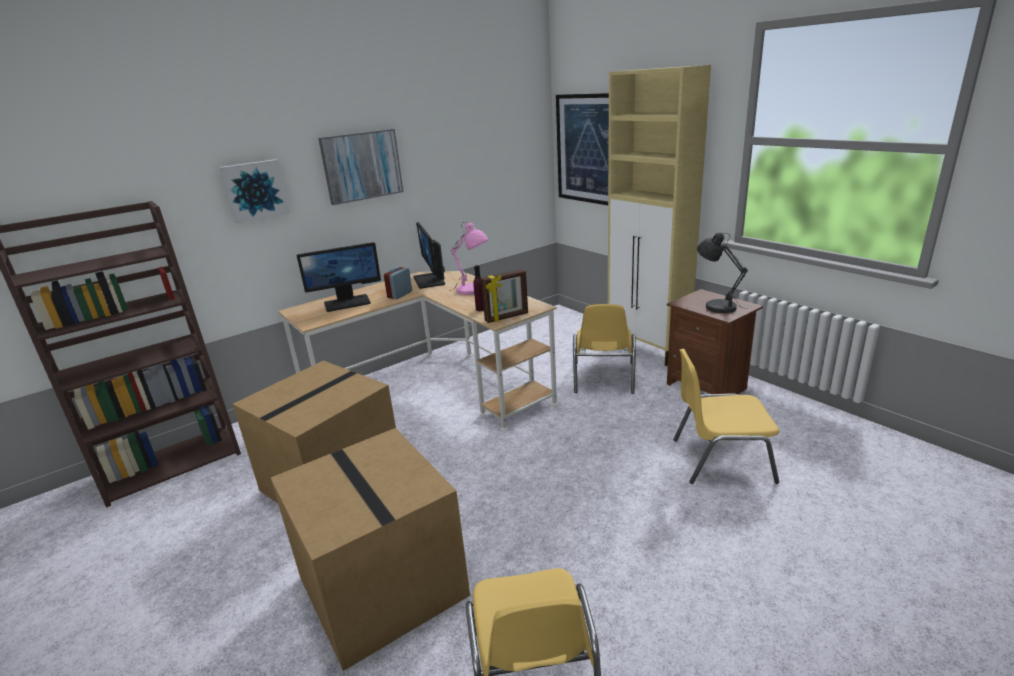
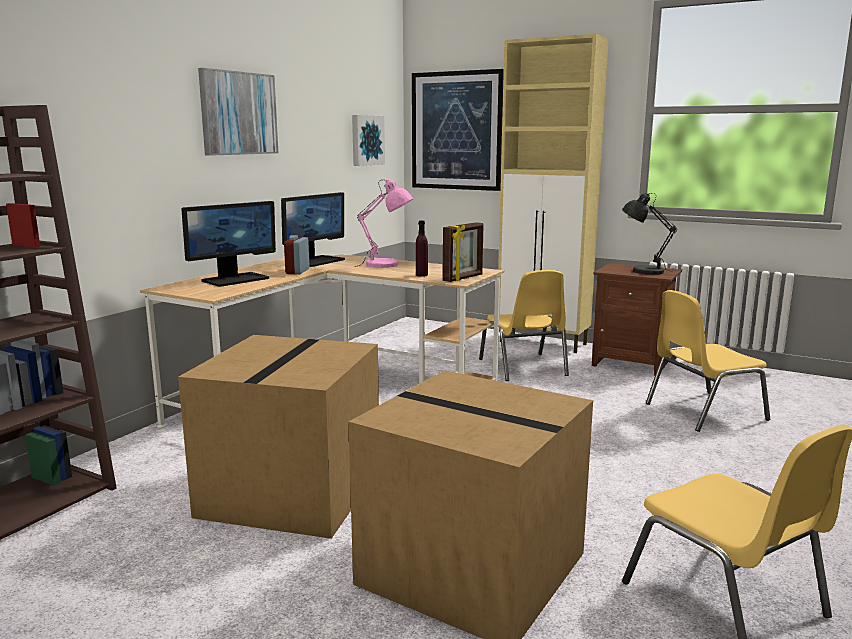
camera: 25 degrees left, 10 degrees down
picture [219,159,290,224] -> picture moved to [352,115,385,166]
monitor [413,222,445,289] -> monitor turned 105 degrees counterclockwise [281,192,345,267]

